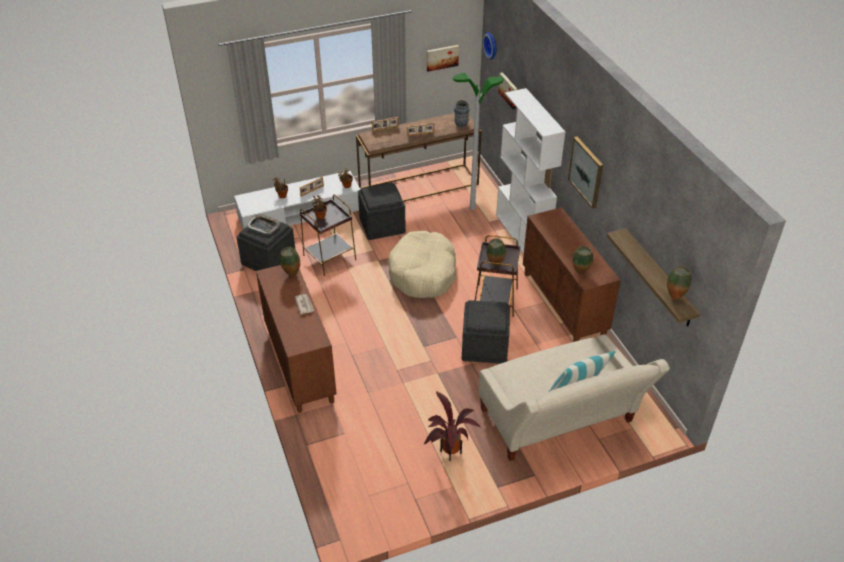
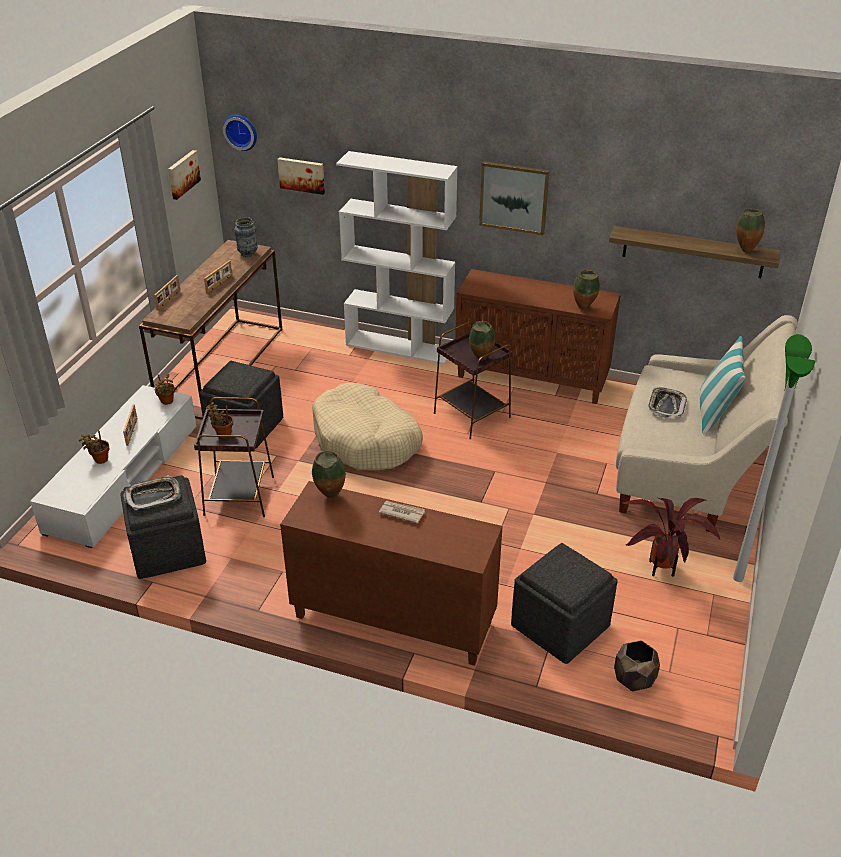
camera: 50 degrees left, 5 degrees down
floor lamp [453,73,504,210] -> floor lamp moved to [733,334,815,582]
grey ottoman [462,300,510,364] -> grey ottoman moved to [511,543,618,664]
none -> brown planter [614,640,660,692]
none -> tray [648,387,687,418]

